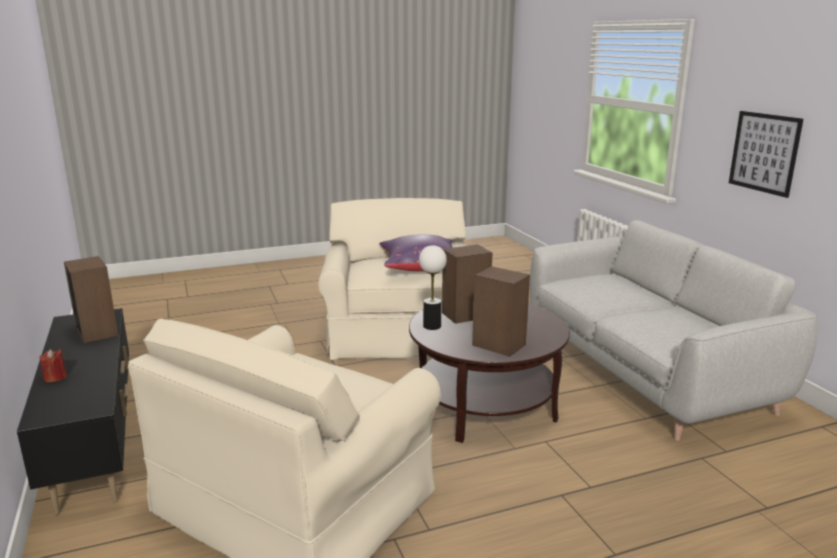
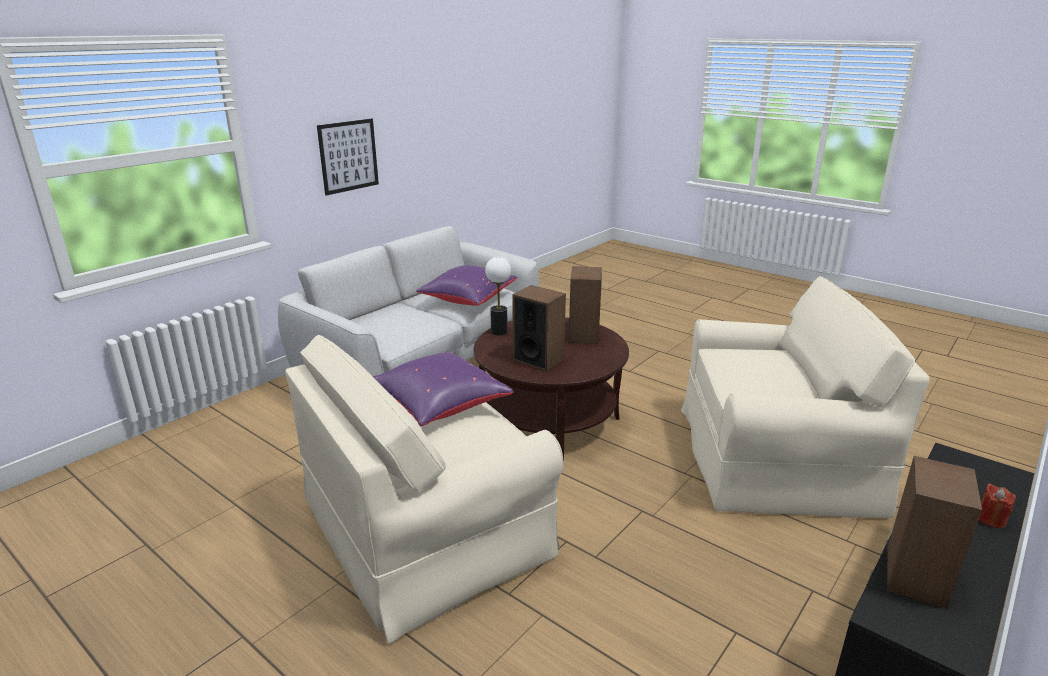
camera: 120 degrees left, 5 degrees up
table lamp [419,245,447,330] -> table lamp moved to [485,257,511,335]
none -> purple pillow [416,265,517,306]

